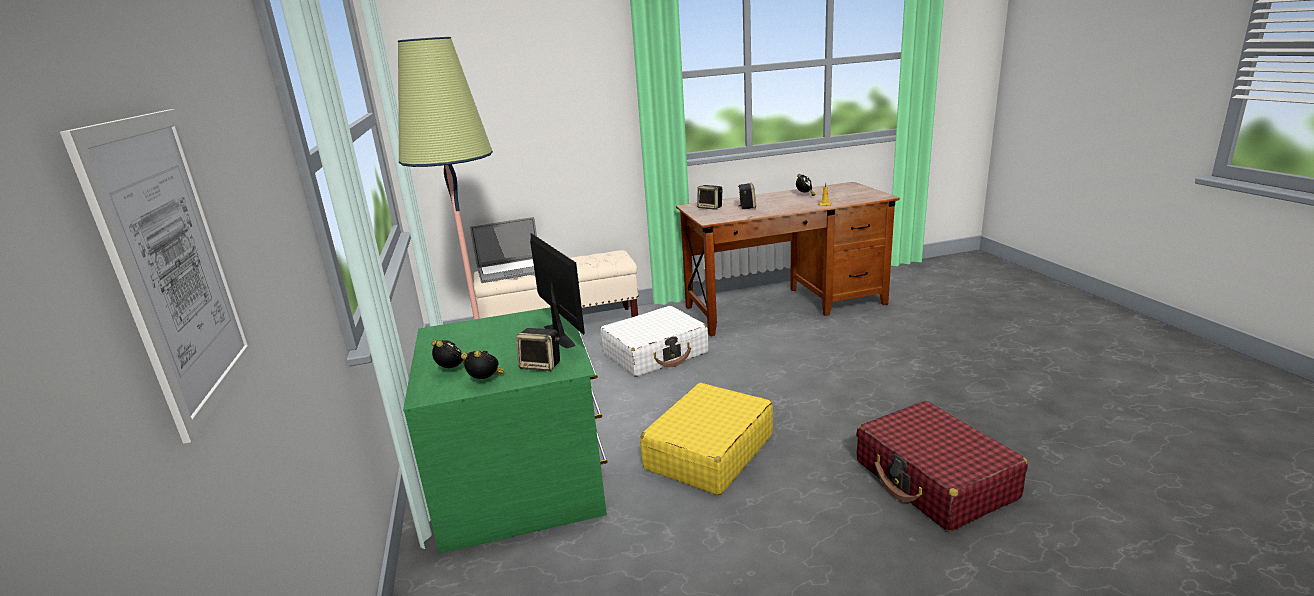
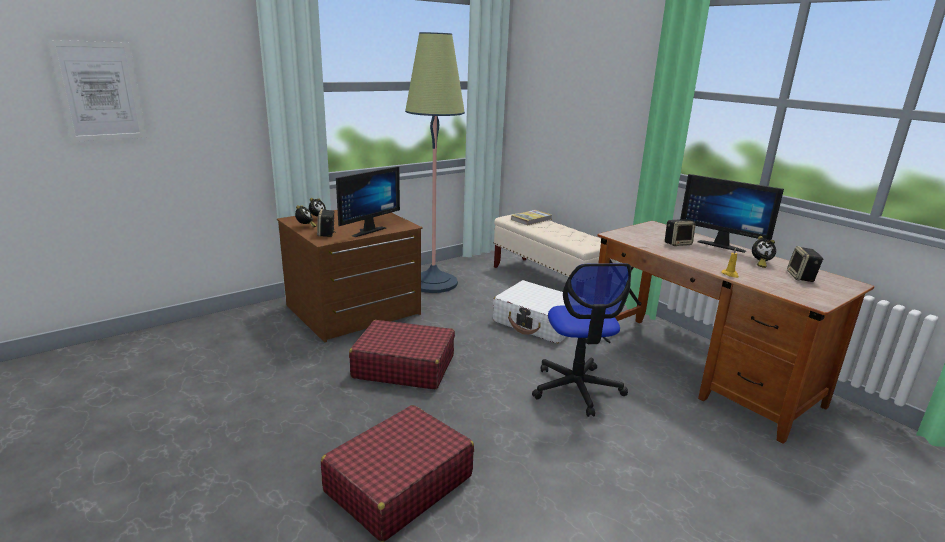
camera: 65 degrees right, 0 degrees up
green dresser [403,307,608,554] -> brown dresser [277,210,423,342]
laptop [470,217,537,283] -> book [511,210,552,225]
yellow suitcase [640,383,773,495] -> red suitcase [349,320,455,389]
speaker [697,185,723,210] -> speaker moved to [787,246,823,282]
none -> office chair [532,263,631,417]
none -> monitor [680,174,784,253]

